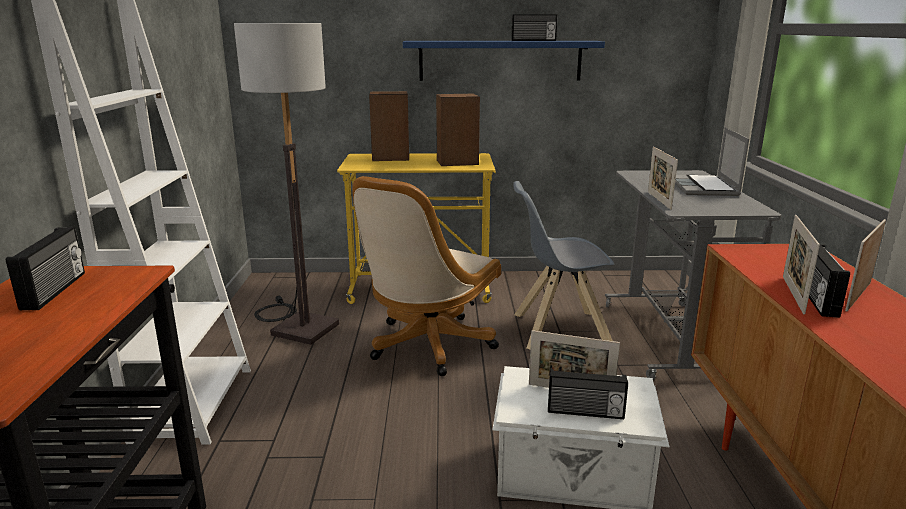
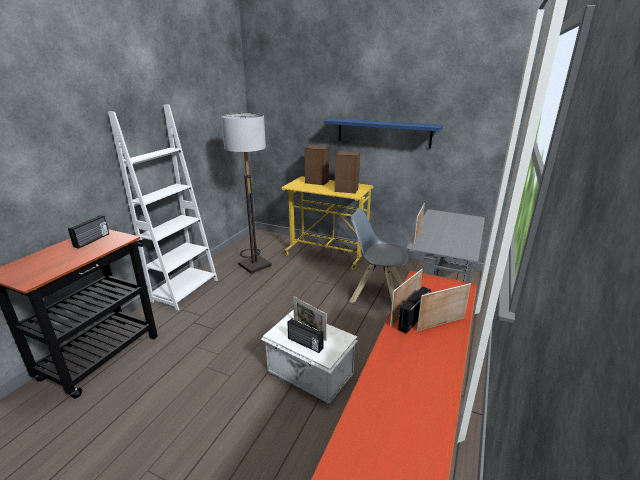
camera: 25 degrees right, 5 degrees up
office chair [352,176,501,376] -> none
radio [511,14,557,41] -> none
laptop [675,127,749,196] -> none

